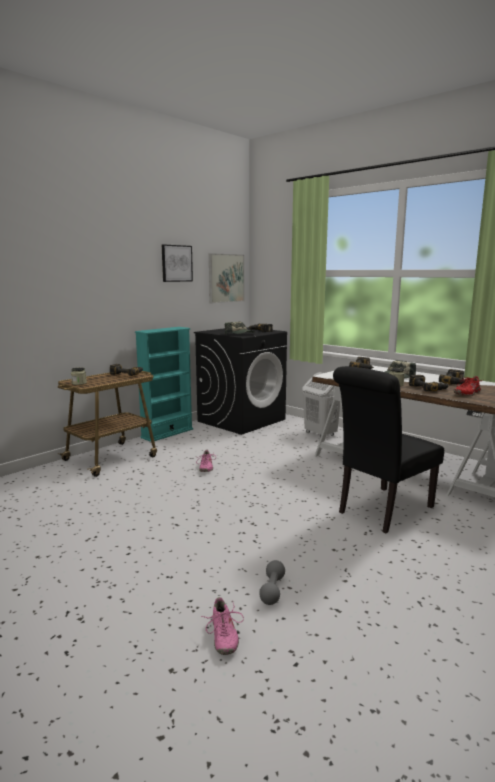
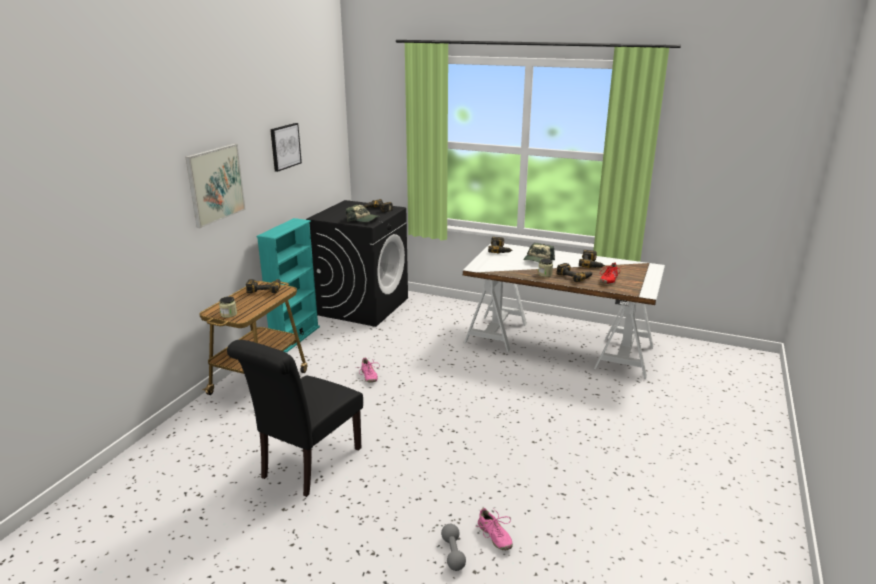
camera: 20 degrees left, 10 degrees up
picture [209,253,244,303] -> picture moved to [185,144,246,228]
grey dumbbell [259,560,285,605] -> grey dumbbell moved to [441,524,466,571]
white laundry basket [302,372,341,438] -> none
black chair [333,366,444,533] -> black chair moved to [227,340,363,497]

